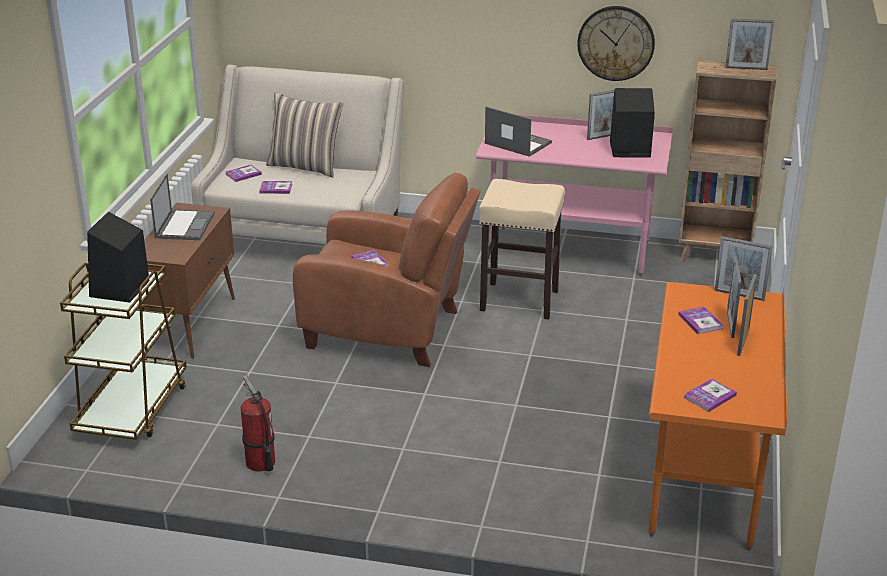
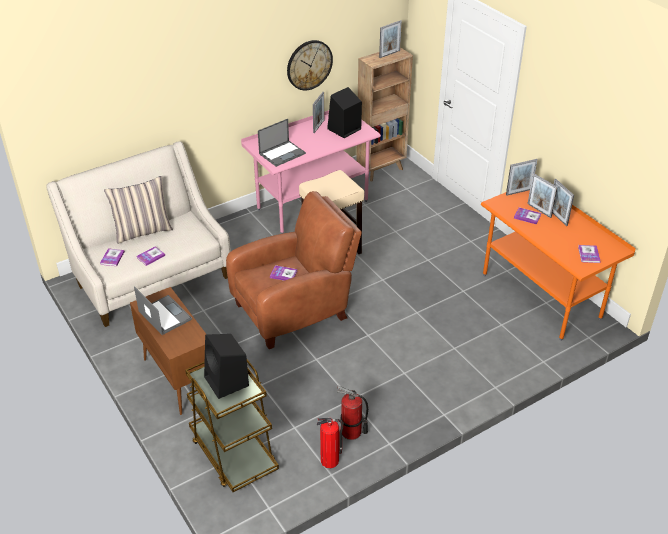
camera: 45 degrees left, 10 degrees up
laptop [485,107,552,157] -> laptop turned 150 degrees clockwise [258,119,306,167]
none -> fire extinguisher [317,418,344,468]

